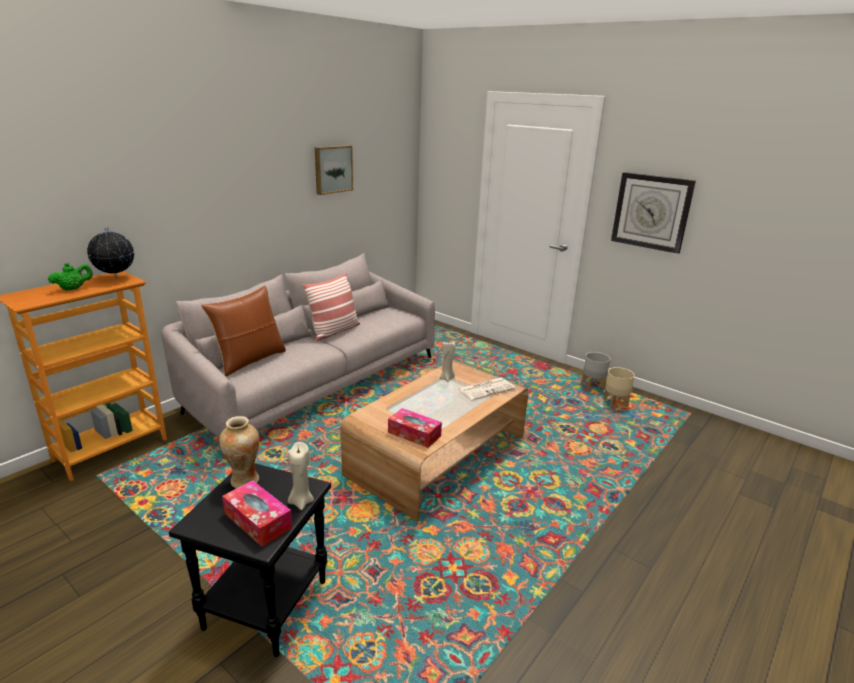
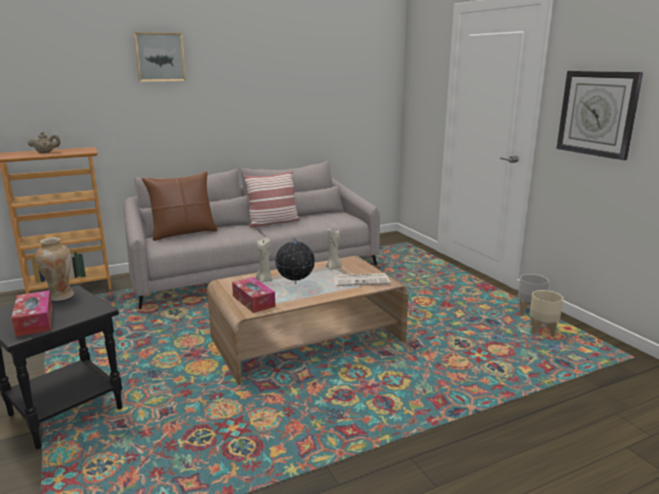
camera: 25 degrees right, 5 degrees down
green teapot [48,263,93,291] -> beige teapot [28,132,60,153]
globe [87,227,134,278] -> globe moved to [275,237,315,284]
beige candle [288,442,314,510] -> beige candle moved to [256,237,272,283]
picture [315,145,353,195] -> picture moved to [134,32,186,82]

